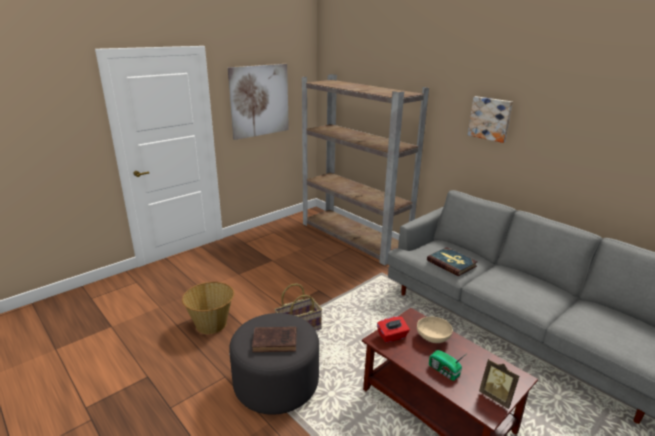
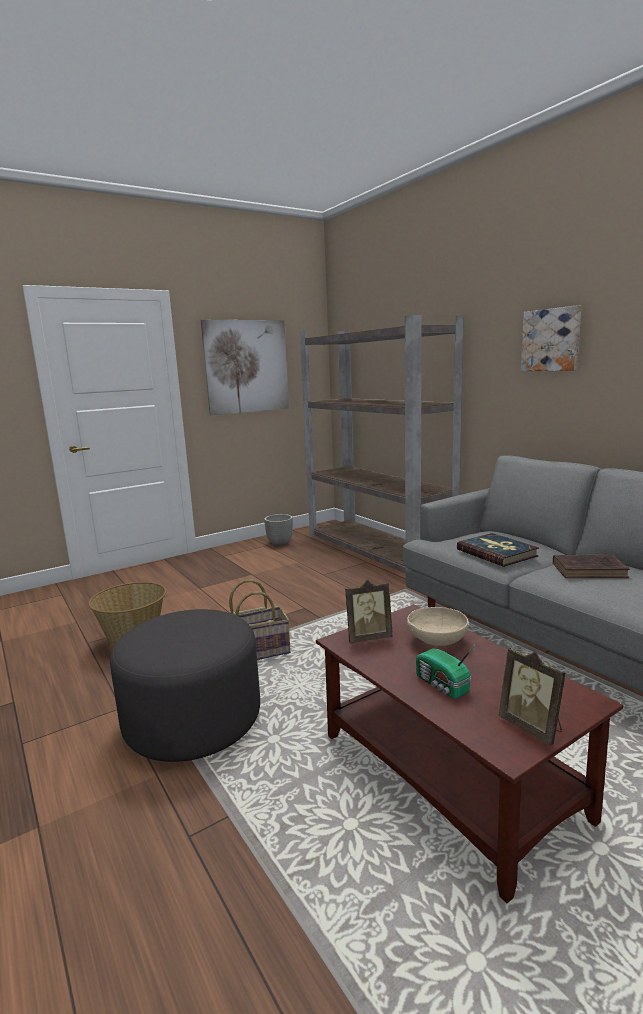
camera: 10 degrees right, 10 degrees down
brown book [252,327,297,352] -> brown book moved to [553,555,630,578]
red tissue box [377,316,410,343] -> picture frame [345,580,392,643]
none -> planter [264,514,293,546]

